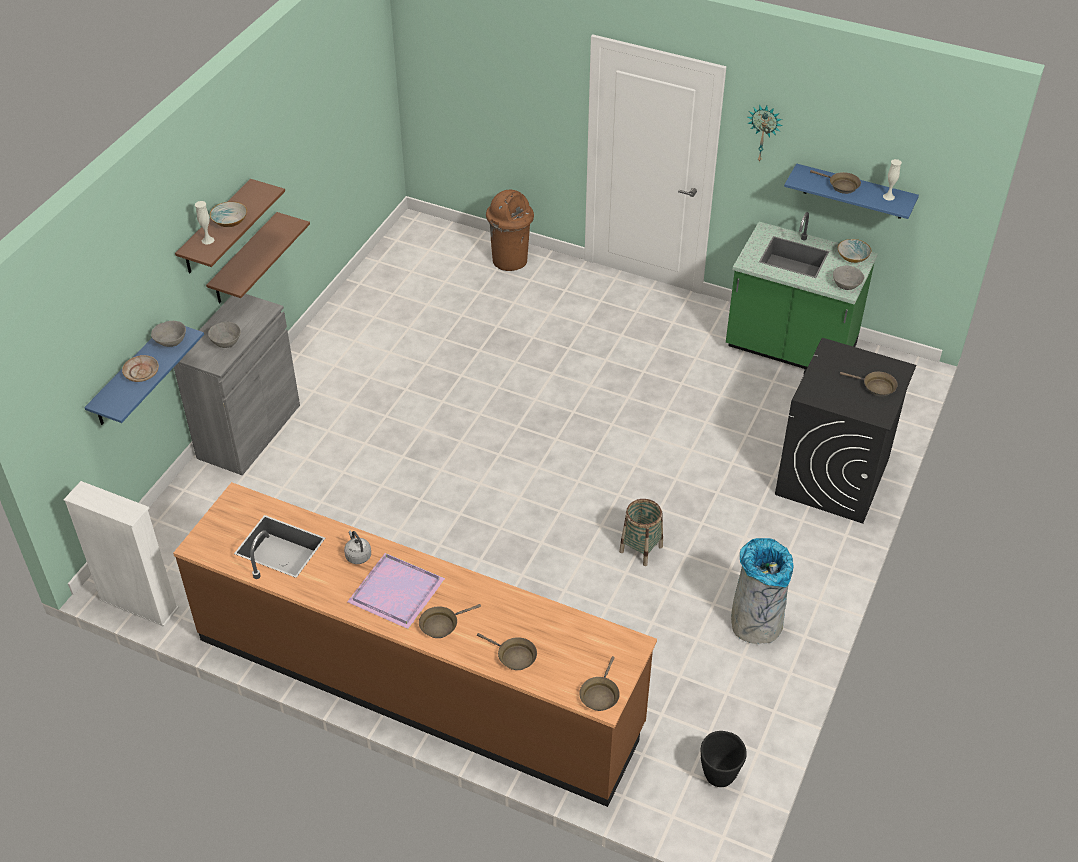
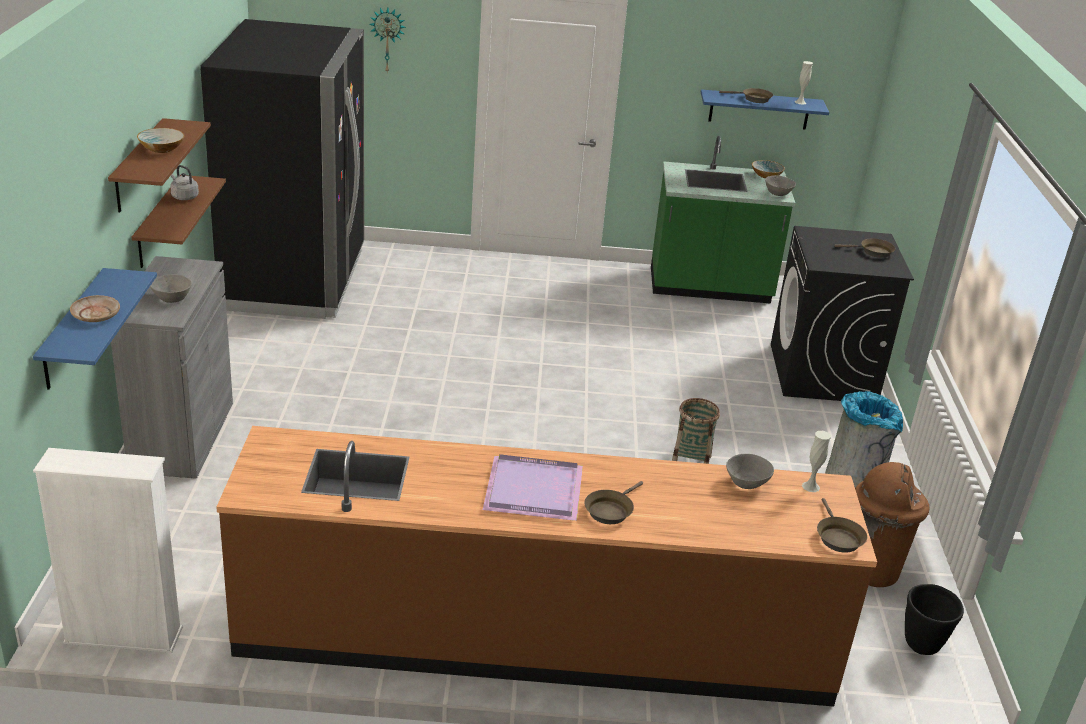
camera: 25 degrees left, 15 degrees down
grey bowl [151,321,186,347] -> grey bowl moved to [726,454,774,489]
white vase [195,201,214,245] -> white vase moved to [802,431,831,492]
grey kettle [344,530,371,564] -> grey kettle moved to [170,165,199,200]
brown frying pan [477,633,537,670] -> none
brown trash can [486,190,534,271] -> brown trash can moved to [855,462,929,587]
wall clock [747,105,782,162] -> wall clock moved to [369,8,406,72]
none -> black fridge [200,19,364,319]

